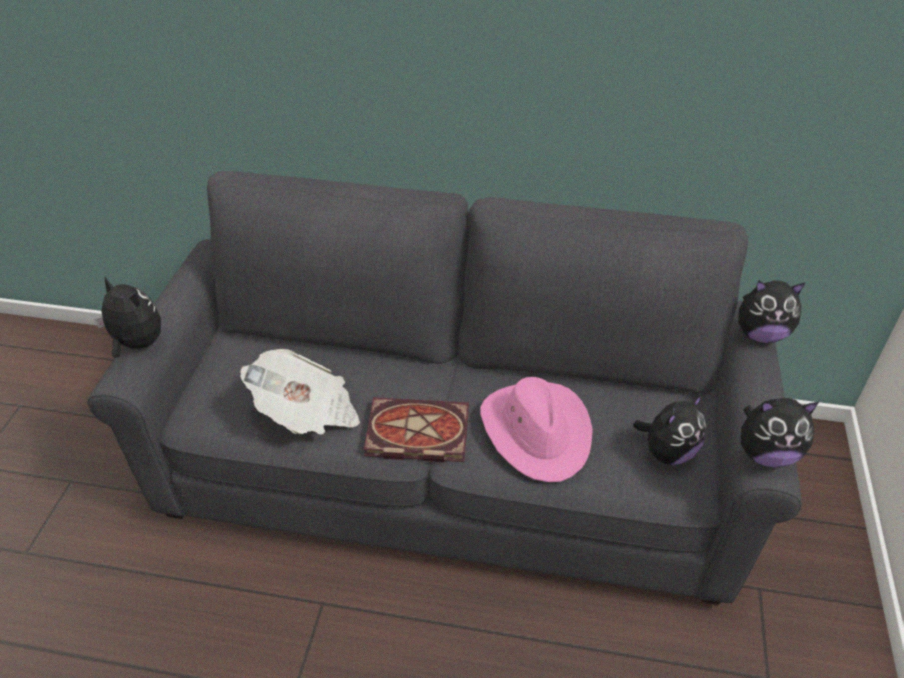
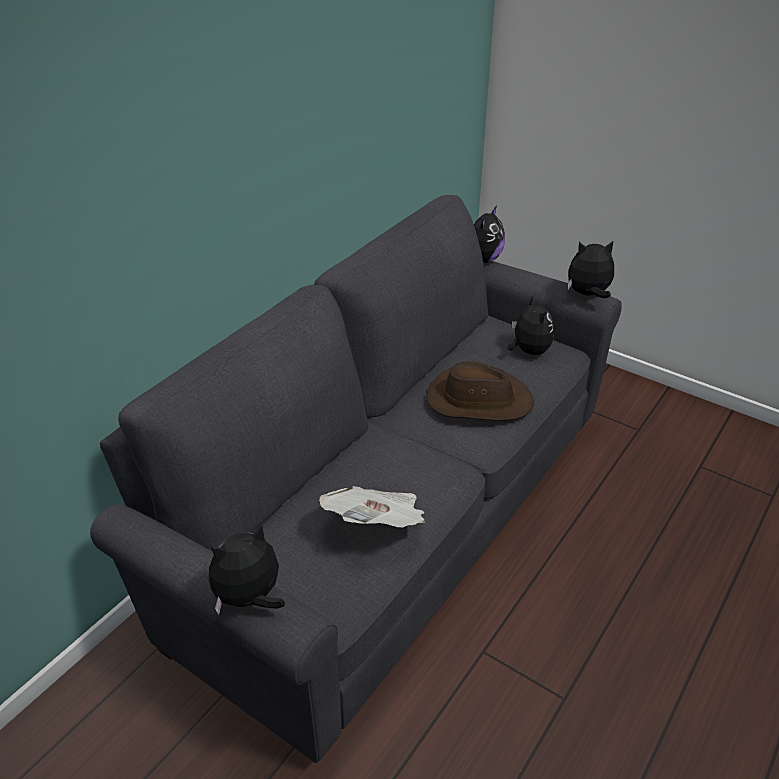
camera: 65 degrees left, 5 degrees down
book [364,397,469,462] -> none
pink hat [480,377,593,482] -> brown hat [426,361,534,421]
plush toy [741,398,819,467] -> plush toy turned 120 degrees counterclockwise [568,240,614,298]

